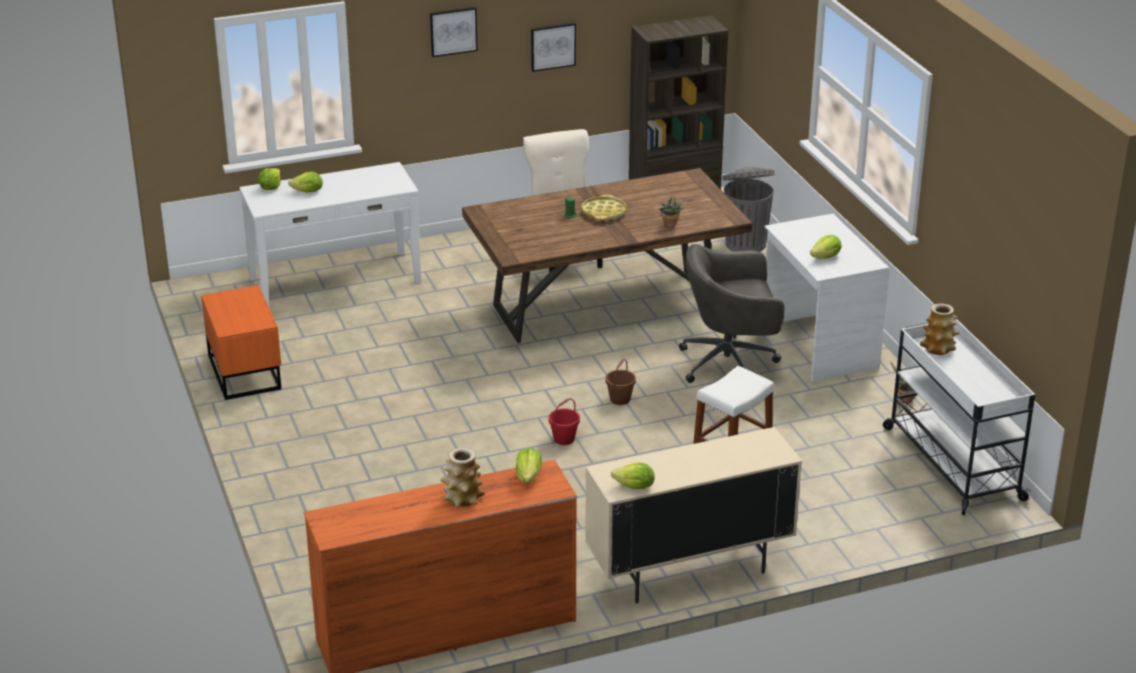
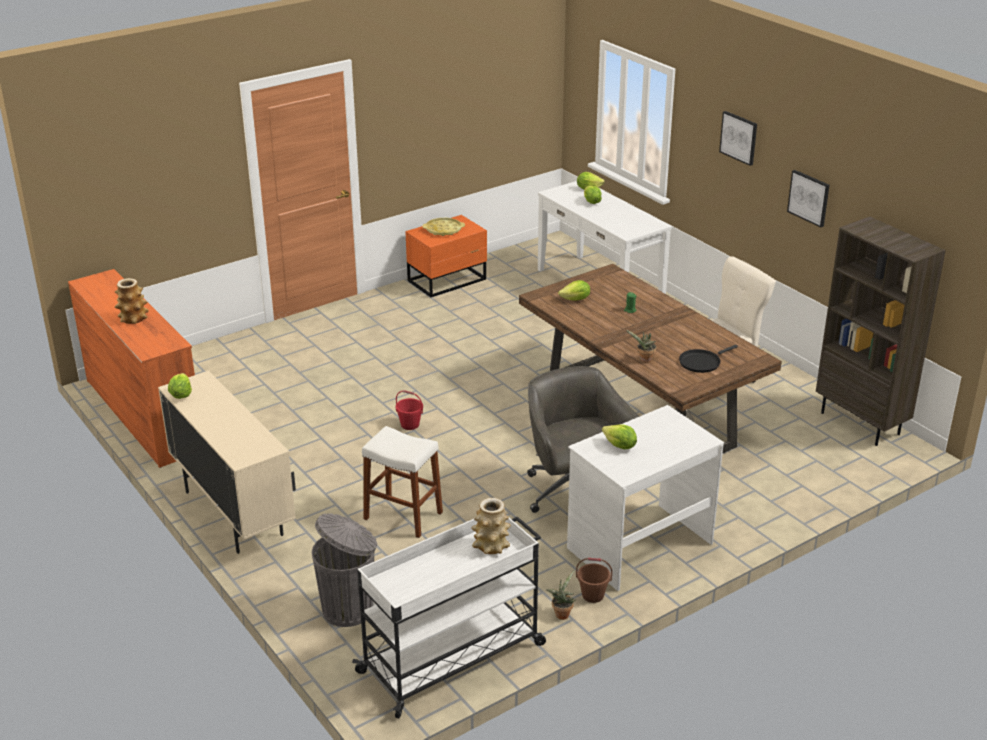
camera: 75 degrees right, 0 degrees up
lettuce [515,448,542,483] -> lettuce moved to [558,280,590,301]
yellow tray [582,194,626,220] -> yellow tray moved to [422,218,465,236]
brown bucket [605,359,636,405] -> brown bucket moved to [576,558,612,603]
grey trash can [723,167,775,252] -> grey trash can moved to [312,513,377,627]
none -> black frying pan [679,345,738,373]

